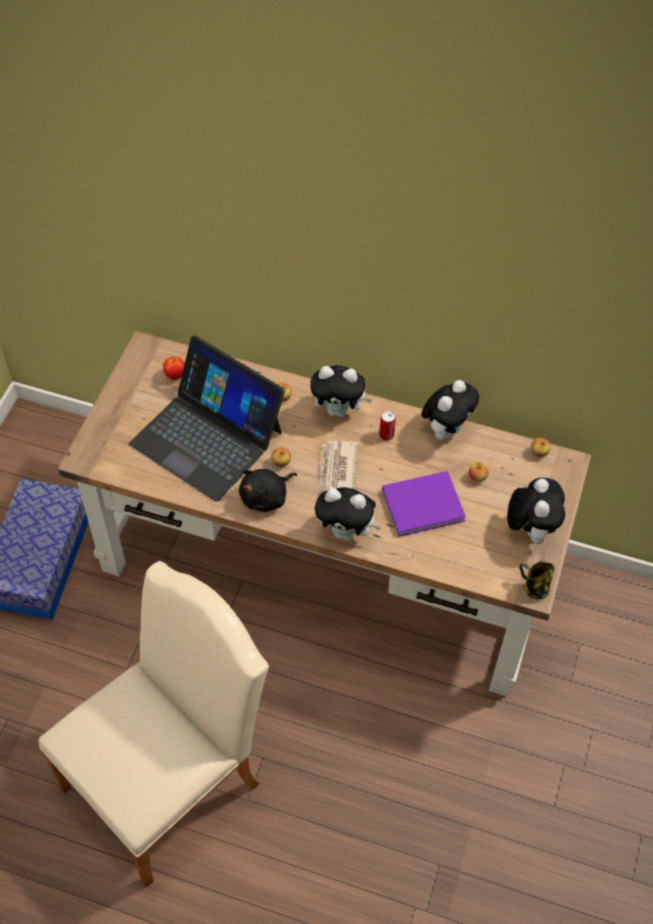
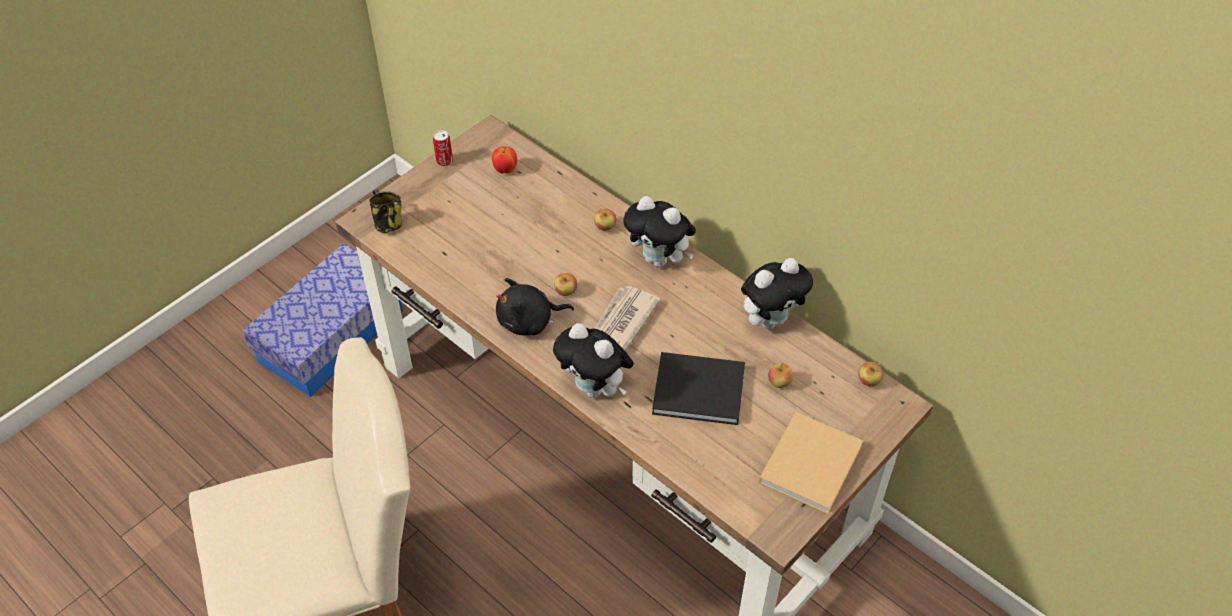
camera: 25 degrees right, 5 degrees down
laptop [129,335,285,502] -> none
can [379,411,396,441] -> can moved to [433,130,453,166]
purple book [382,471,466,537] -> black book [652,352,745,425]
plush toy [507,478,565,544] -> beige book [759,412,863,514]
mug [519,562,555,600] -> mug moved to [369,189,402,233]

